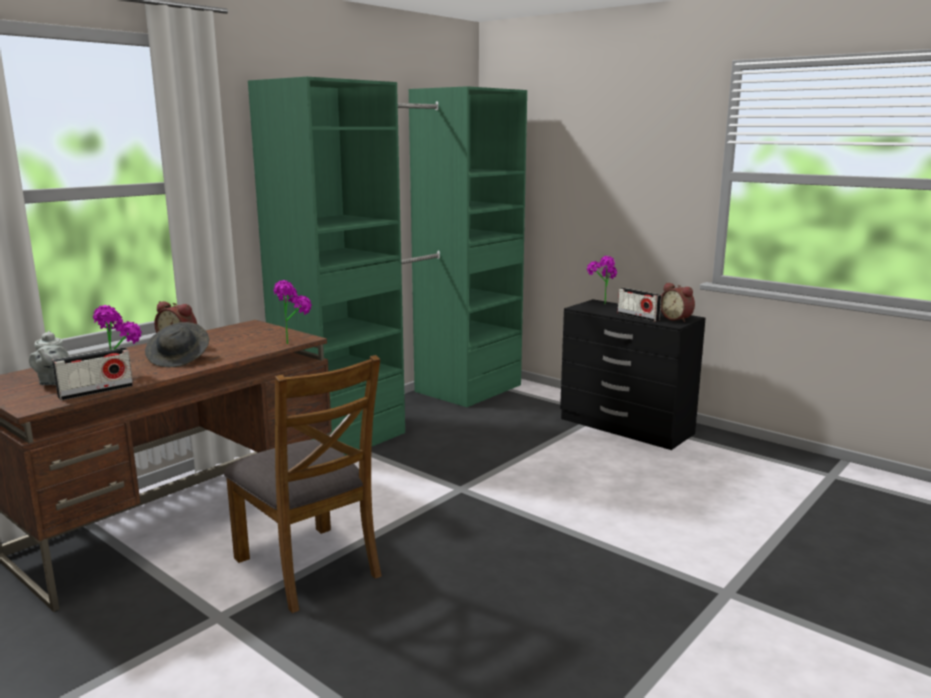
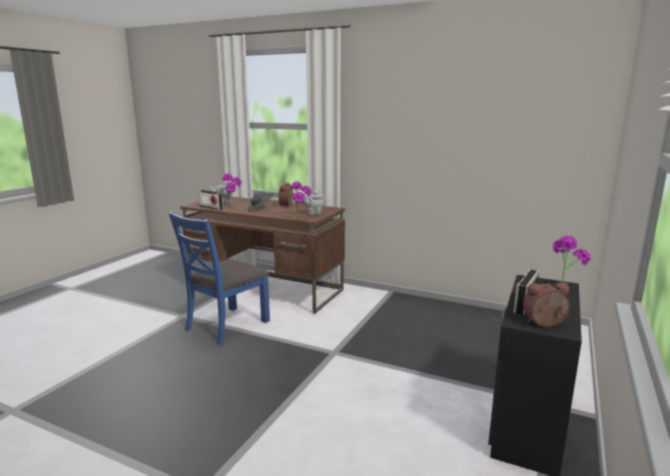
camera: 75 degrees right, 0 degrees up
brown chair [224,355,382,613] -> blue chair [169,212,270,345]
green wardrobe [248,77,527,455] -> none
alarm clock [661,282,695,322] -> alarm clock turned 45 degrees clockwise [523,282,570,327]
none -> grey teapot [300,191,324,215]

